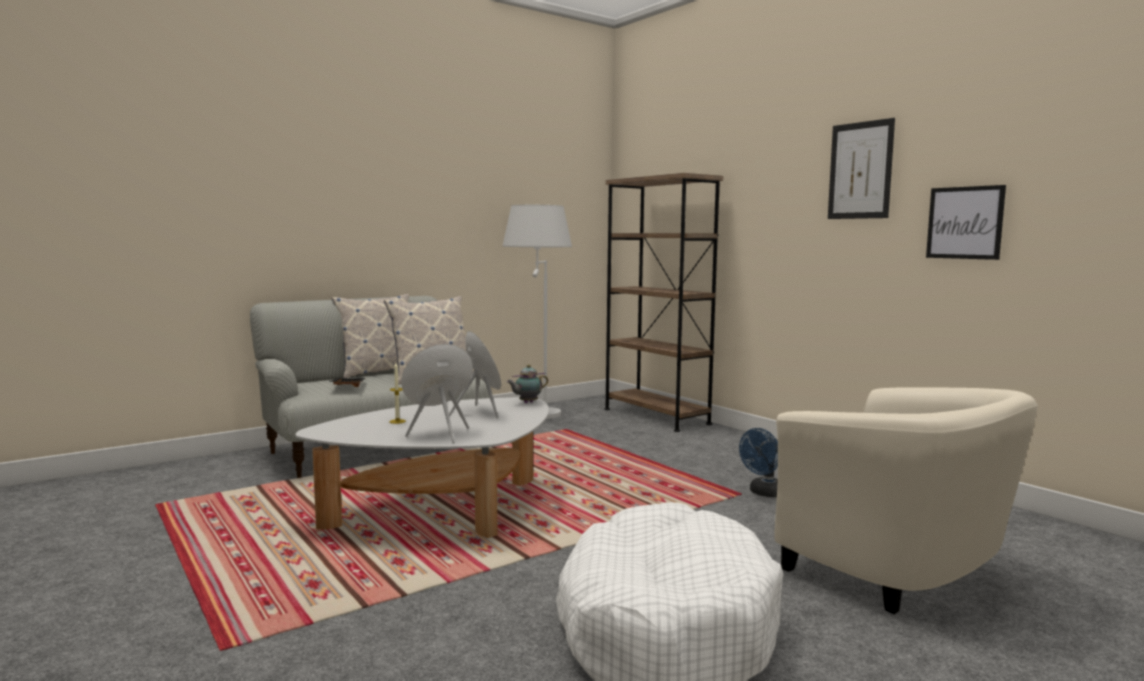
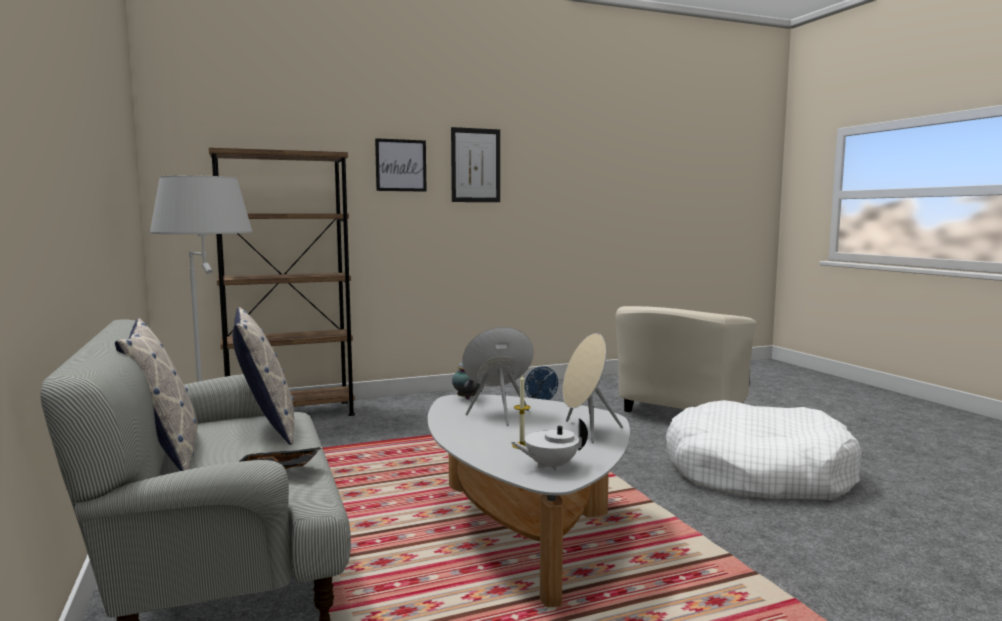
camera: 75 degrees left, 0 degrees up
beige armchair [775,387,1038,615] -> beige armchair turned 150 degrees clockwise [615,306,756,412]
picture [926,185,1006,260] -> picture moved to [375,138,426,192]
none -> white teapot [511,418,588,471]

